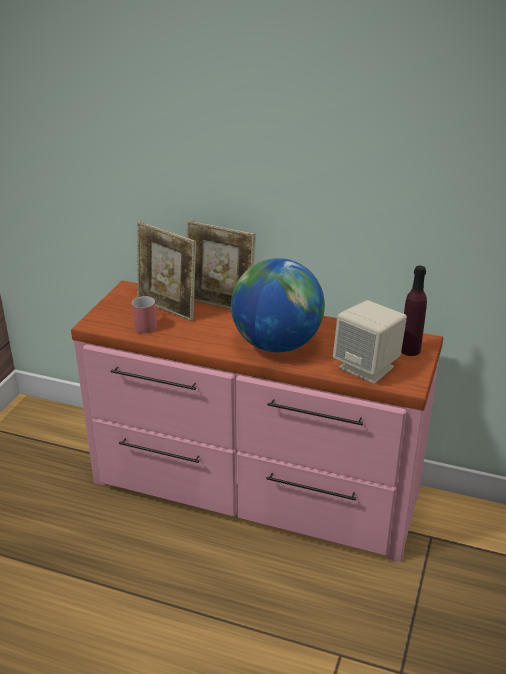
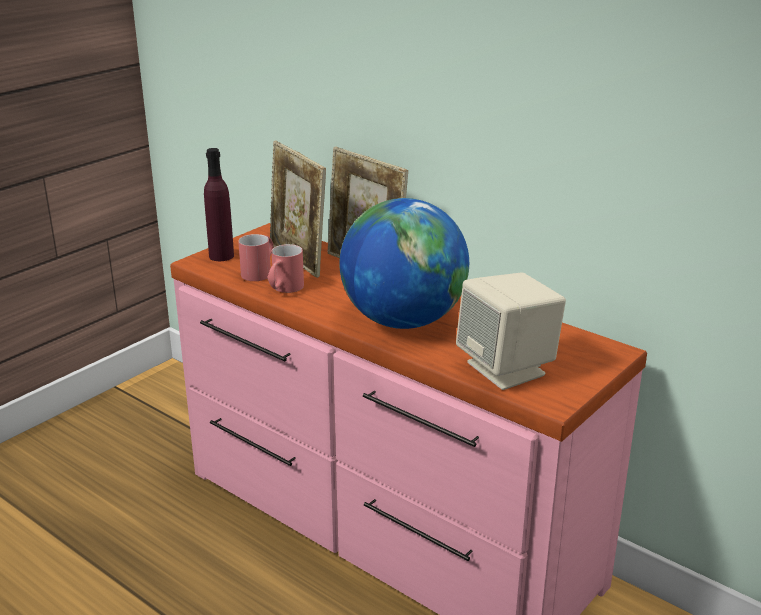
camera: 20 degrees right, 5 degrees down
purple bottle [401,266,427,356] -> purple bottle moved to [204,148,234,261]
none -> red mug [268,244,304,293]

